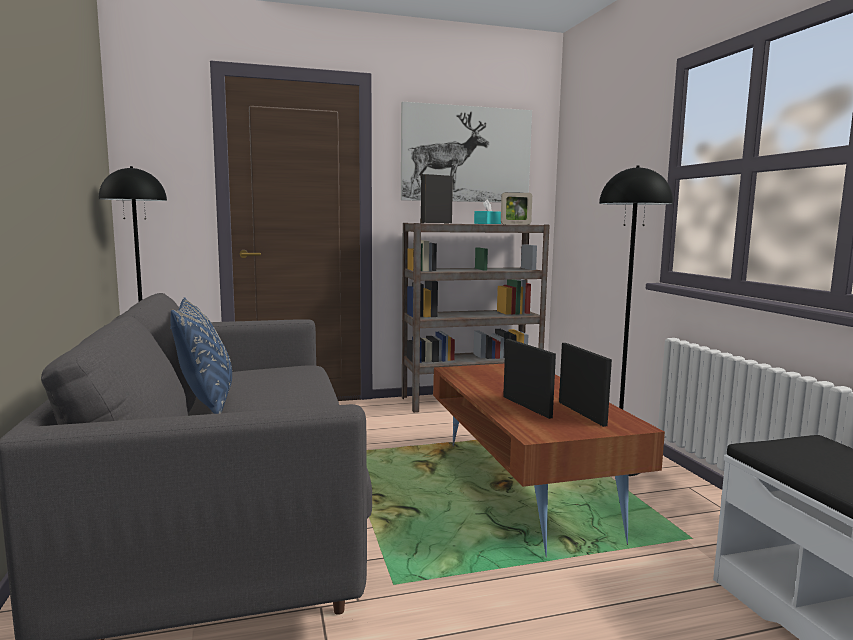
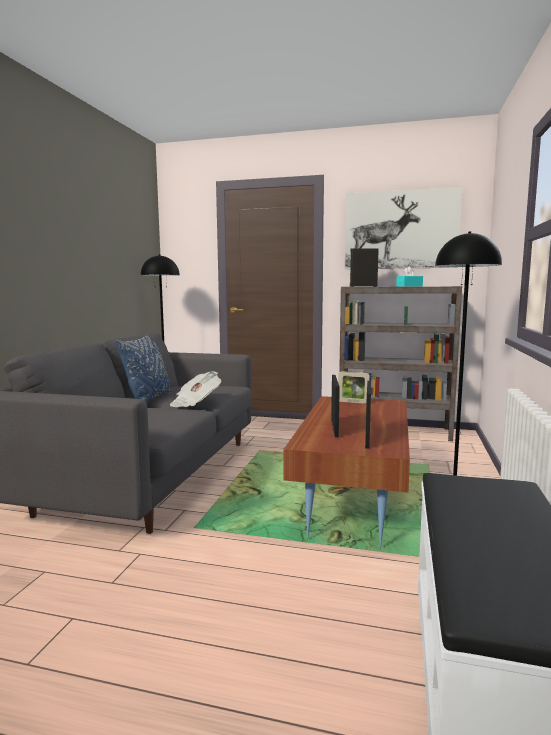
camera: 30 degrees right, 0 degrees up
picture frame [501,192,532,224] -> picture frame moved to [338,371,370,404]
none -> newspaper [170,371,221,407]

